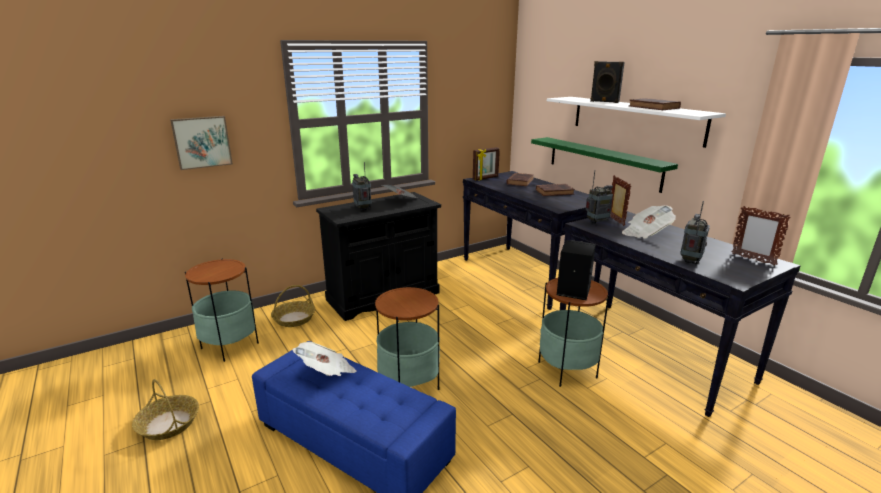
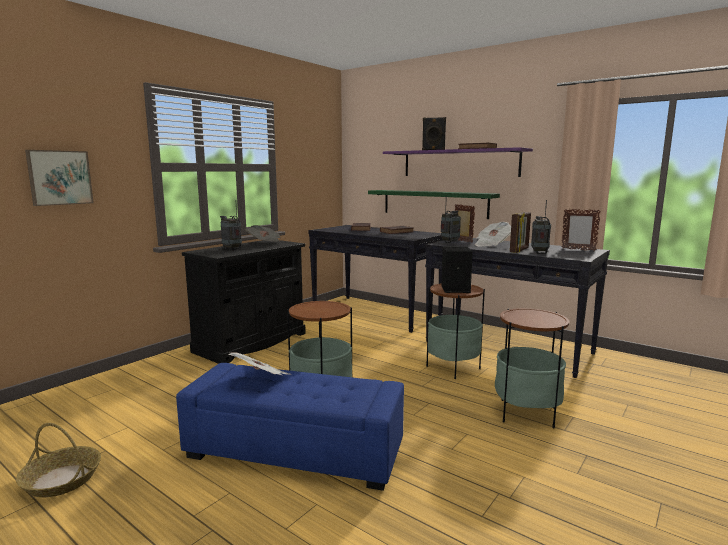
camera: 20 degrees left, 10 degrees down
side table [185,259,259,362] -> side table moved to [495,308,569,428]
basket [271,285,315,327] -> none
picture frame [473,147,500,180] -> picture frame moved to [510,212,531,253]
white shelf [547,97,726,148] -> purple shelf [383,147,533,177]

